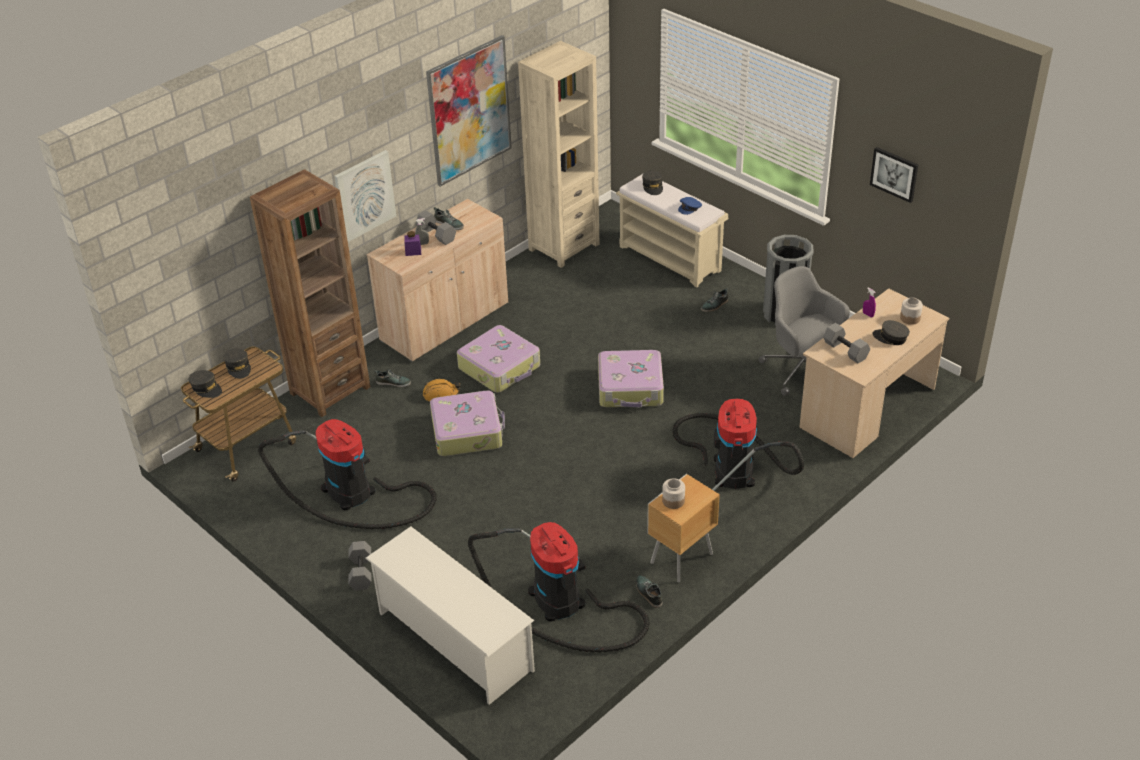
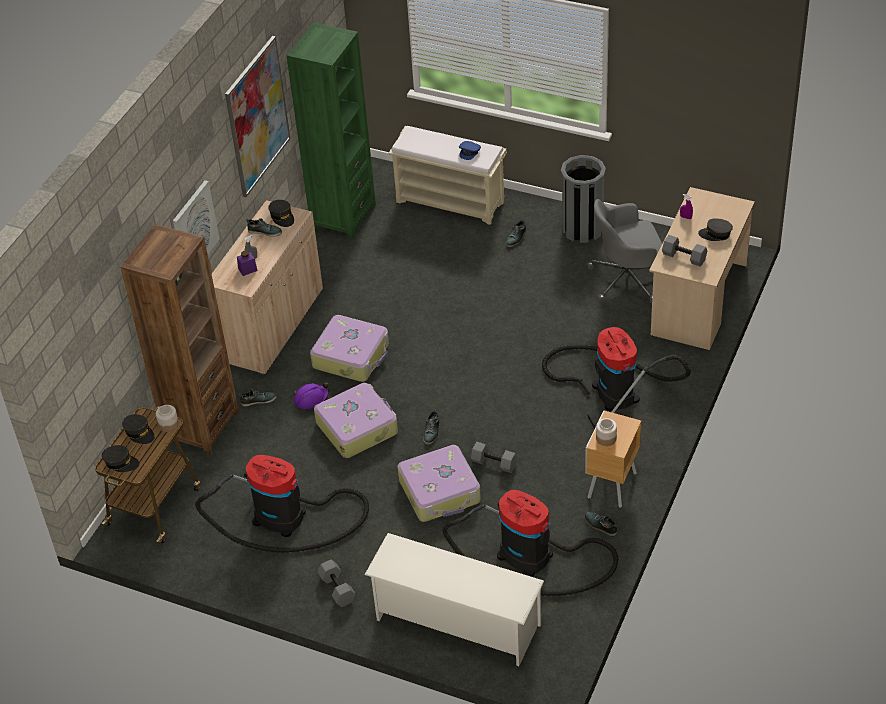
camera: 20 degrees left, 5 degrees up
grey dumbbell [416,211,456,245] -> grey dumbbell moved to [471,442,517,473]
orange hard hat [423,379,460,402] -> purple hard hat [293,383,329,409]
beige bookcase [518,41,599,268] -> green bookcase [287,22,376,239]
suitcase [598,350,664,407] -> suitcase moved to [397,445,481,522]
grey cap [642,171,663,195] -> grey cap moved to [268,200,294,227]
grey office chair [759,266,850,396] -> grey office chair turned 45 degrees counterclockwise [587,199,662,304]
picture [870,147,918,203] -> none
jar [900,298,923,325] -> jar moved to [156,405,179,432]
none -> shoe [423,409,439,445]

